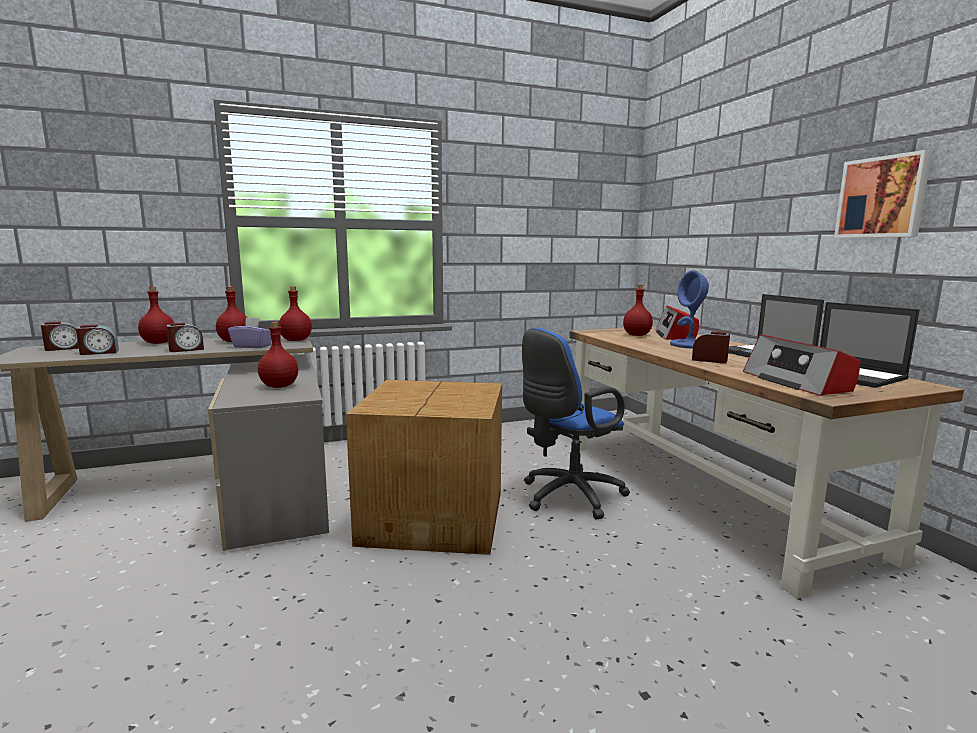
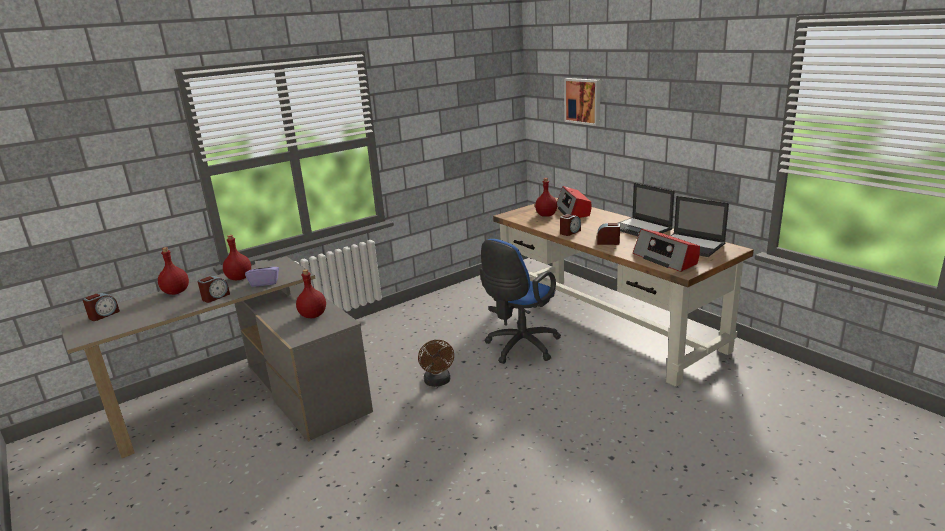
camera: 15 degrees left, 10 degrees up
alarm clock [76,325,119,355] -> alarm clock moved to [560,214,581,236]
red bottle [279,286,312,341] -> none
cardboard box [346,380,502,555] -> brown fan [418,340,454,387]
blue table lamp [670,270,709,349] -> none
picture [834,150,932,238] -> picture moved to [564,78,601,126]

